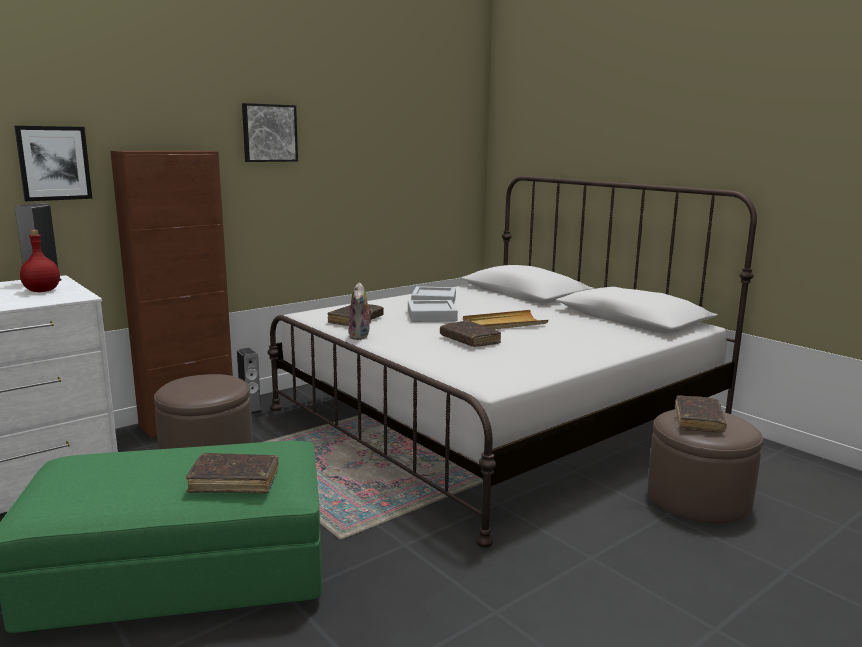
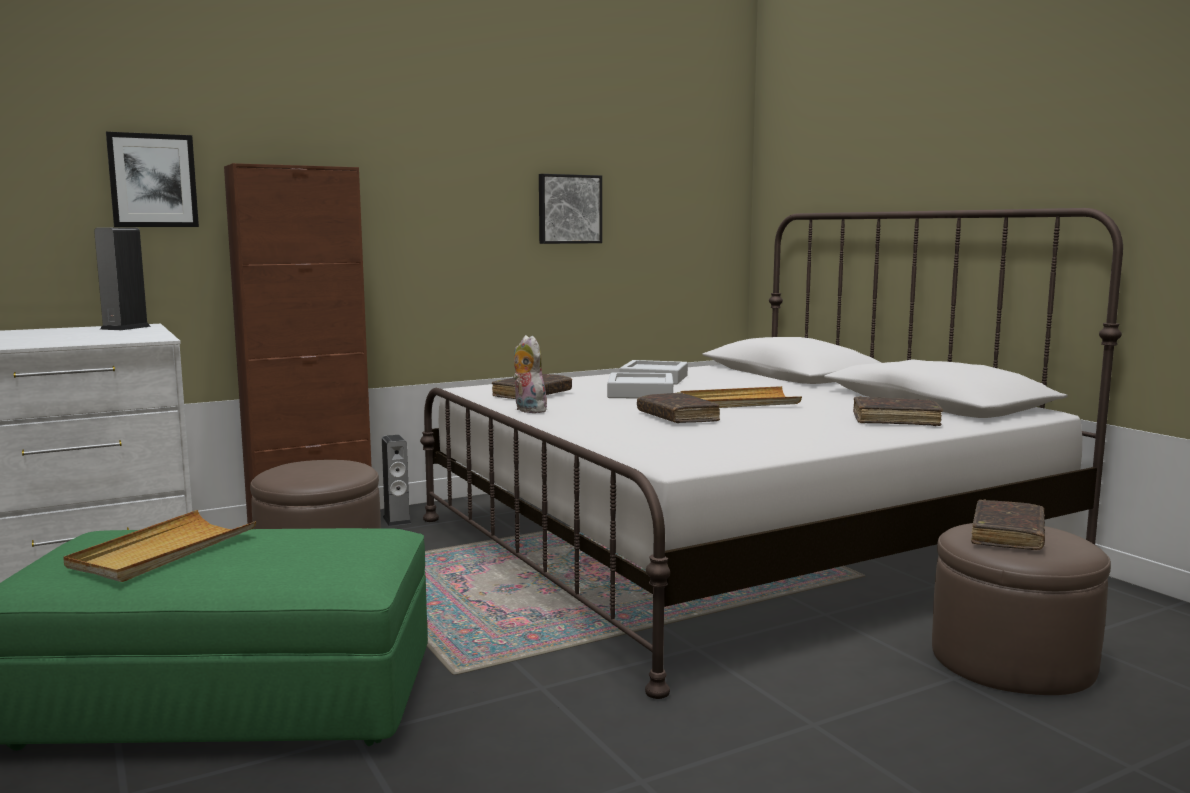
camera: 10 degrees right, 5 degrees down
red bottle [20,230,60,292] -> none
brown book [186,453,279,493] -> brown book moved to [853,396,943,426]
picture [242,103,298,162] -> picture moved to [539,174,602,244]
plush toy [349,282,373,340] -> plush toy turned 135 degrees clockwise [513,335,550,413]
none -> beige tray [63,510,256,582]

